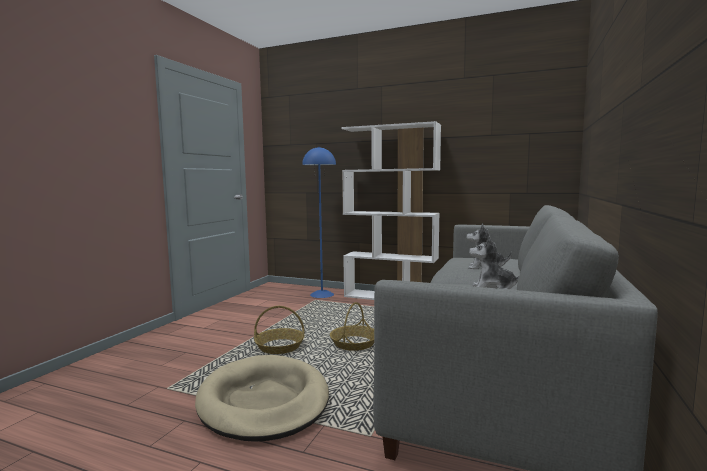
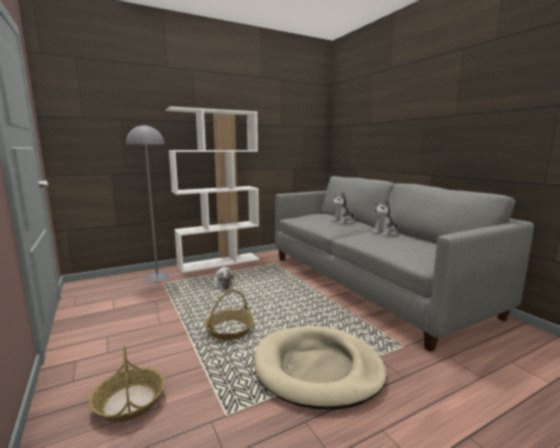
camera: 50 degrees left, 5 degrees up
blue floor lamp [302,147,336,298] -> grey floor lamp [126,124,170,282]
basket [330,302,374,351] -> basket moved to [89,345,165,422]
none -> plush toy [213,267,234,290]

